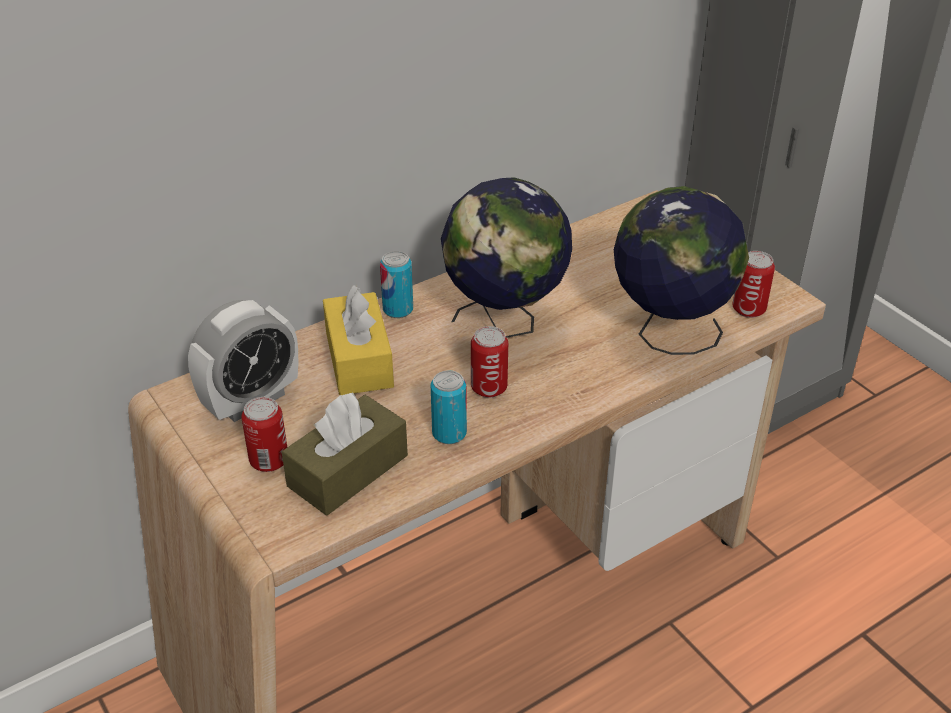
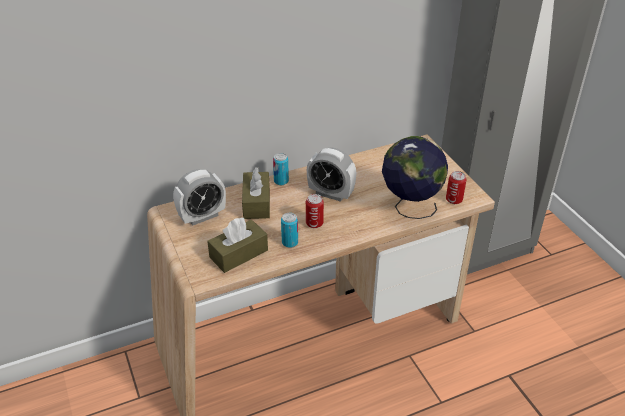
camera: 10 degrees right, 0 degrees up
can [241,397,287,472] -> none
yellow tissue box [323,285,394,395] -> brown tissue box [242,167,270,219]
globe [441,177,572,338] -> alarm clock [307,147,356,202]

